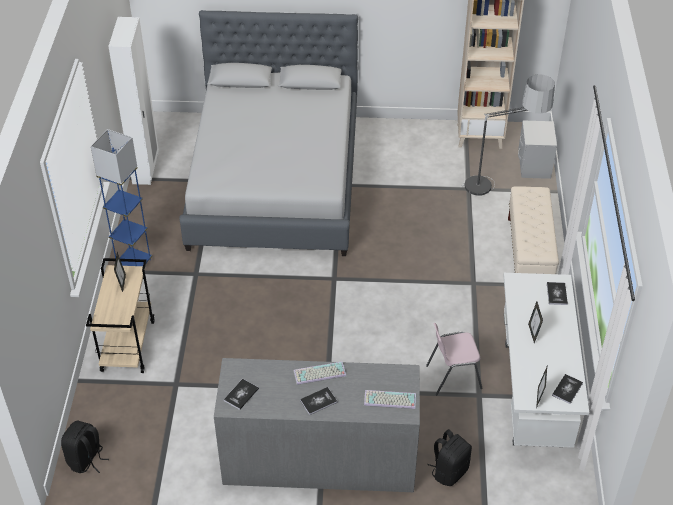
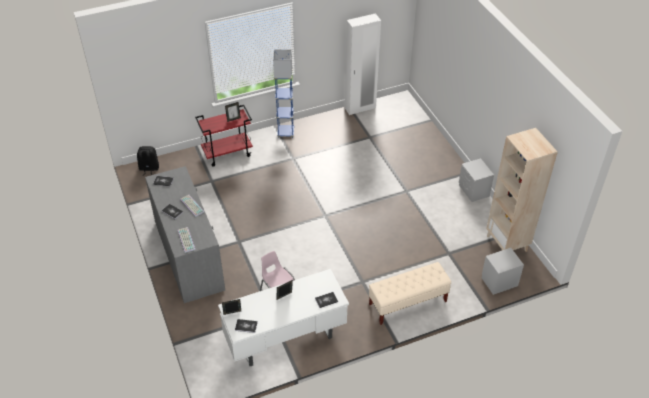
camera: 65 degrees right, 0 degrees up
beige cart [86,258,154,373] -> red cart [195,105,253,166]
grey bed [179,10,358,256] -> none
black backpack [427,429,472,486] -> none
floor lamp [462,74,555,196] -> none
none -> grey nightstand [459,158,494,202]

